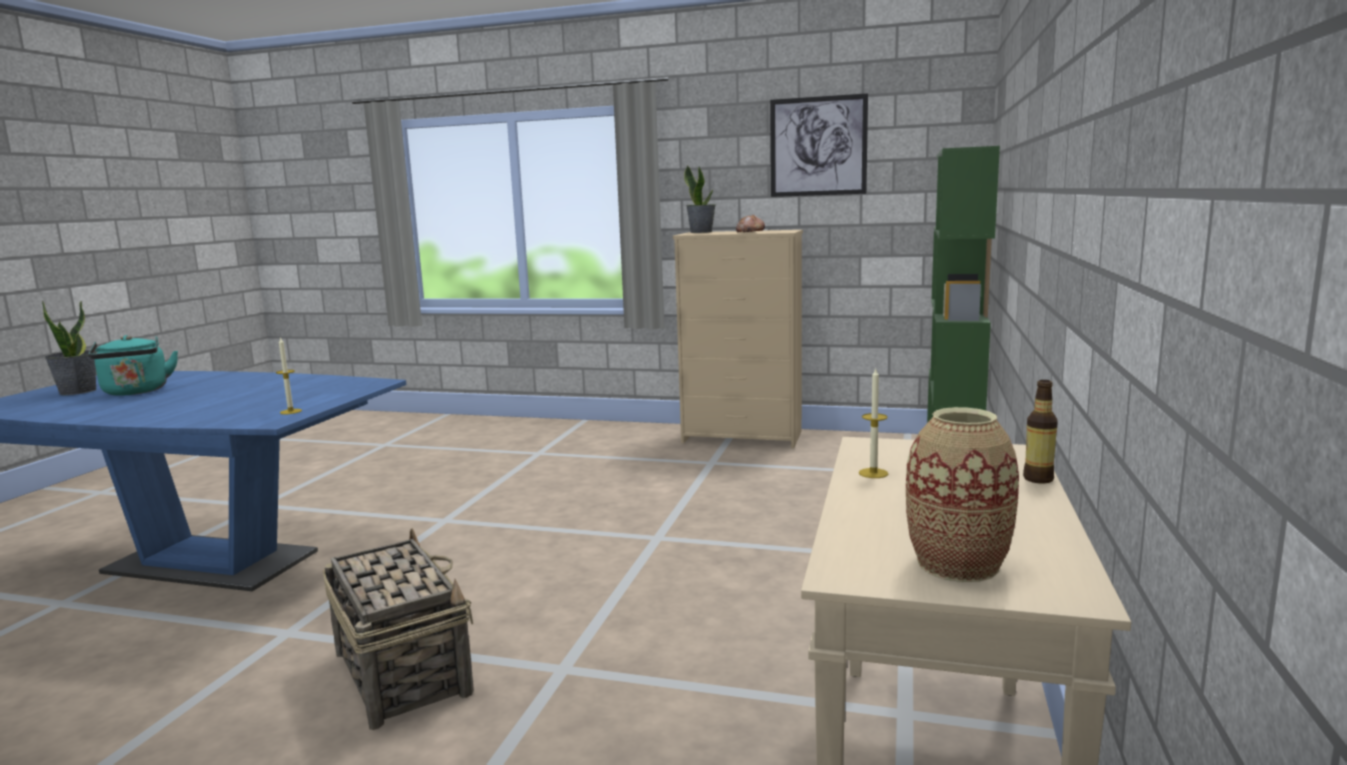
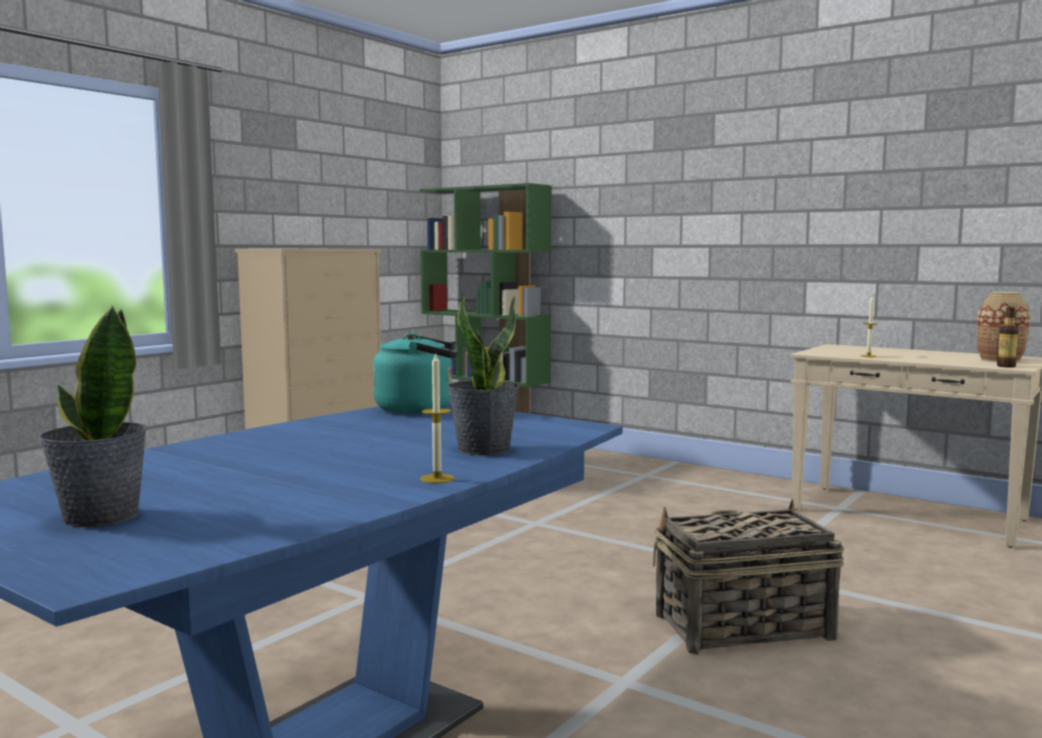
camera: 70 degrees left, 5 degrees down
turquoise kettle [89,335,178,396] -> turquoise kettle moved to [373,333,457,414]
candle [276,337,302,414] -> candle moved to [420,352,454,483]
potted plant [684,165,716,233] -> potted plant moved to [448,292,520,455]
bread [736,215,765,233] -> none
picture [770,93,868,197] -> none
bottle [1023,380,1058,483] -> bottle moved to [997,307,1018,368]

